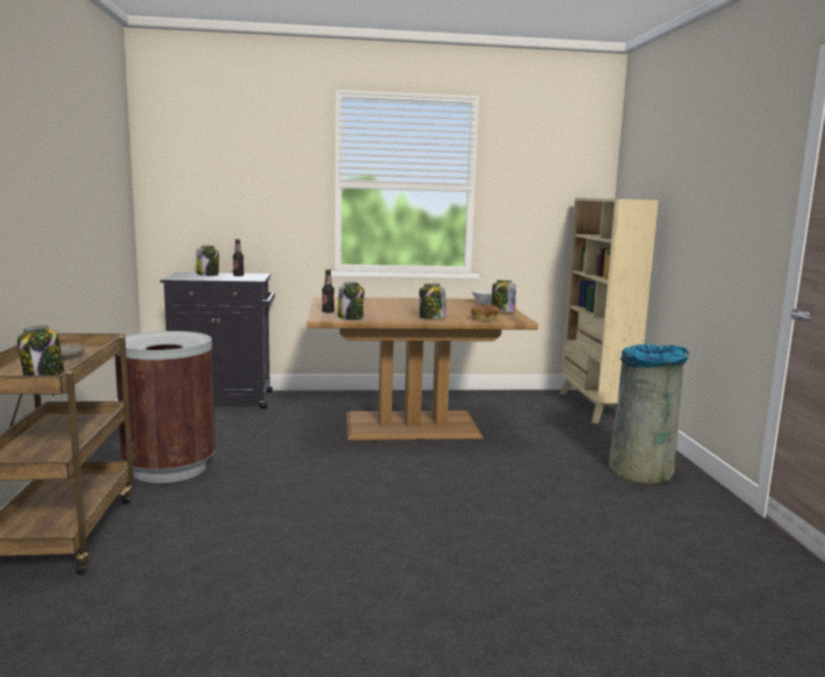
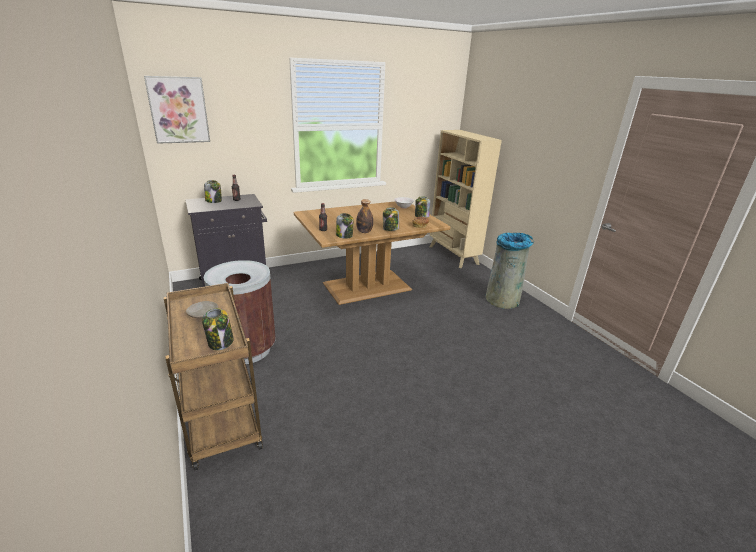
camera: 20 degrees left, 15 degrees up
none -> picture [144,76,210,144]
none -> bottle [356,199,373,233]

